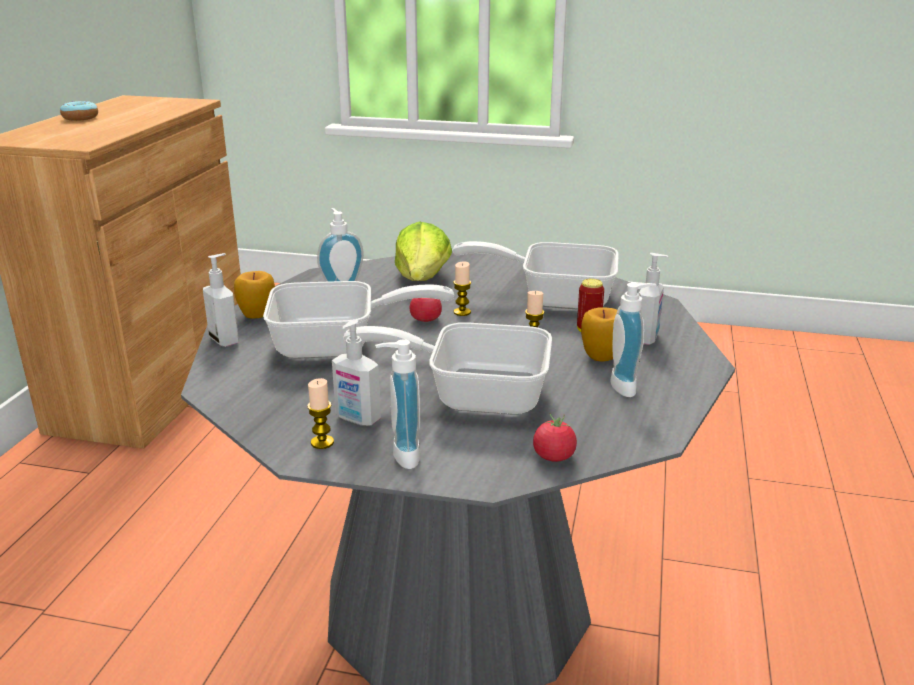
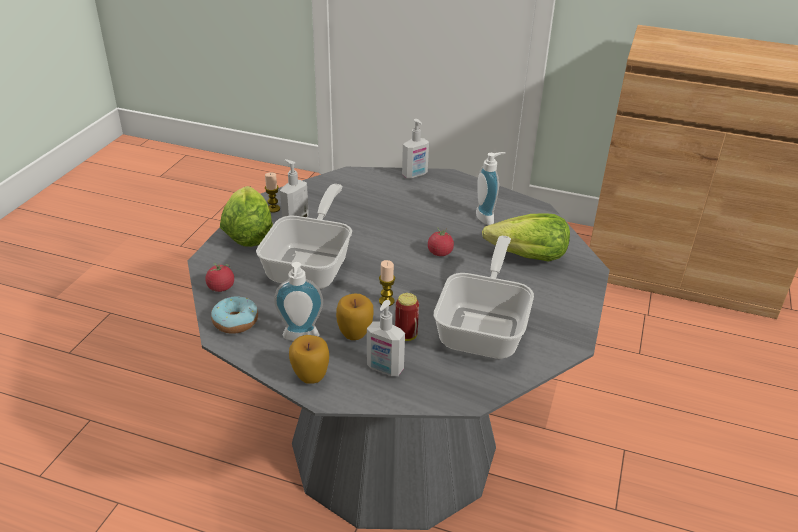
camera: 95 degrees right, 10 degrees up
donut [60,101,98,121] -> donut moved to [211,297,258,334]
apple [234,271,275,319] -> apple moved to [289,335,329,384]
frying pan [263,281,454,359] -> none
soap dispenser [375,339,420,469] -> lettuce [220,186,273,247]
candle [453,261,471,316] -> none

